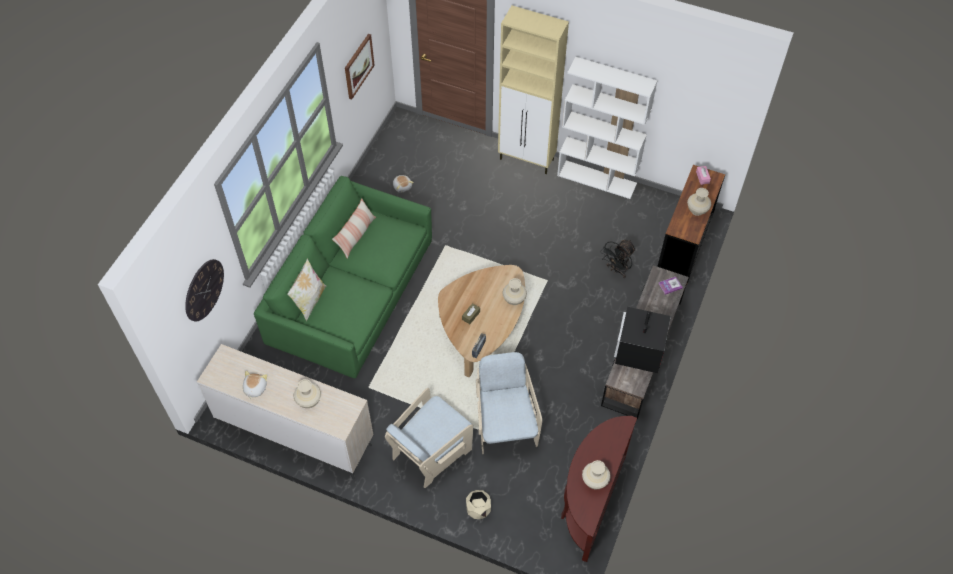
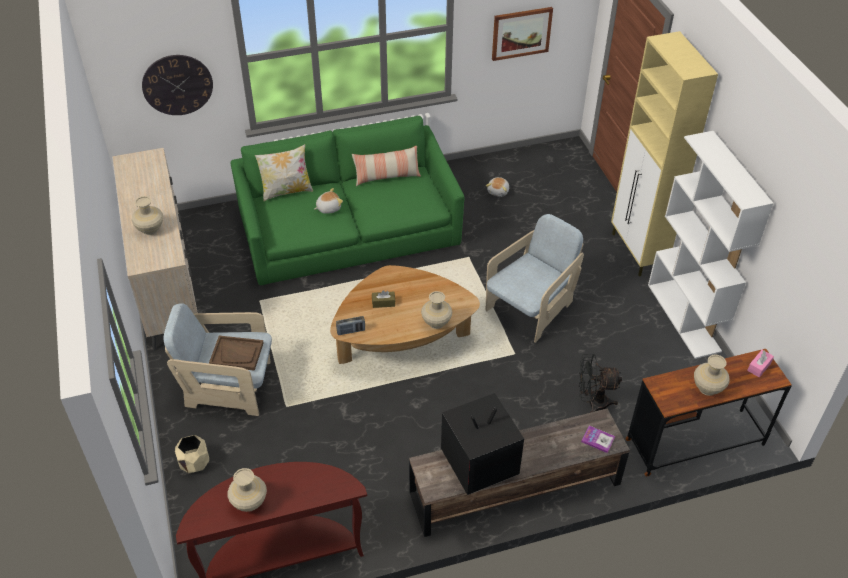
camera: 50 degrees right, 10 degrees down
plush toy [243,371,267,400] -> plush toy moved to [314,188,343,214]
beige armchair [476,352,542,454] -> beige armchair moved to [486,214,584,343]
none -> brown tray [209,336,264,371]

